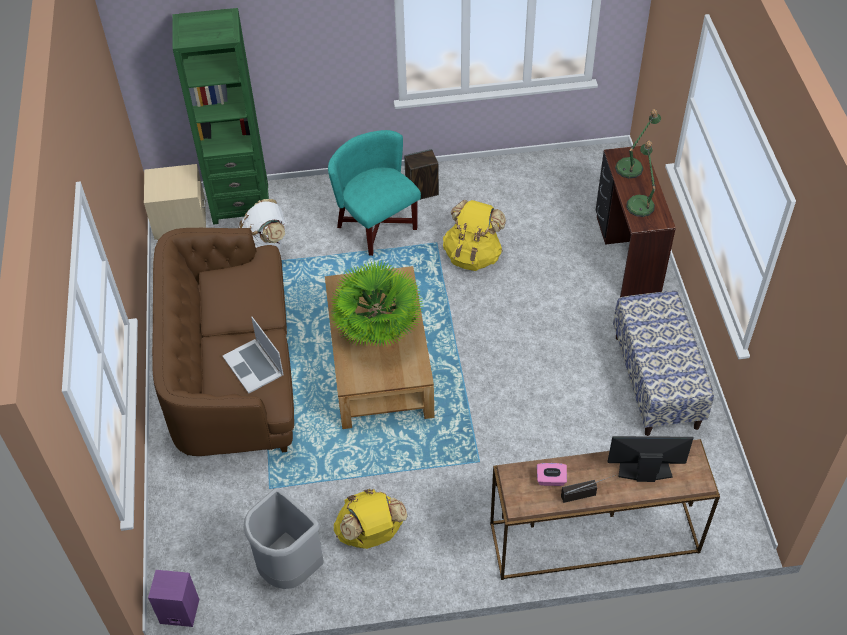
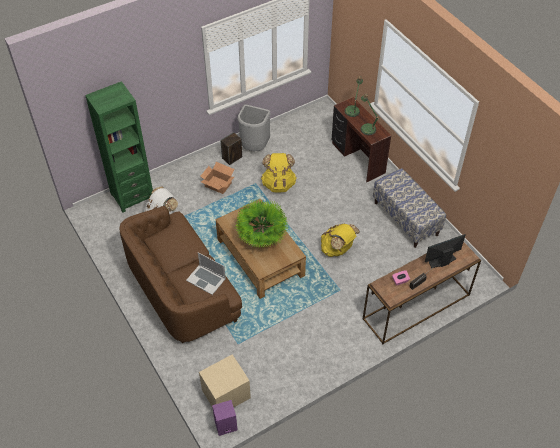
camera: 25 degrees left, 0 degrees up
beige nightstand [144,164,206,240] -> beige nightstand moved to [199,354,251,407]
grey trash can [244,488,324,589] -> grey trash can moved to [238,105,271,151]
turquoise armchair [328,130,421,256] -> cardboard box [201,162,234,194]
yellow backpack [334,489,407,549] -> yellow backpack moved to [321,224,360,257]

